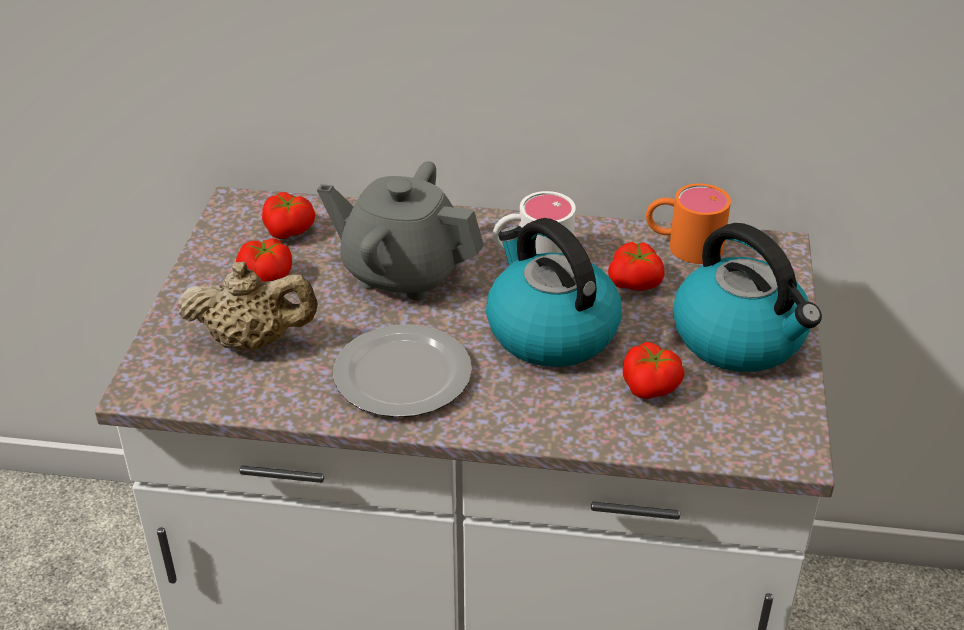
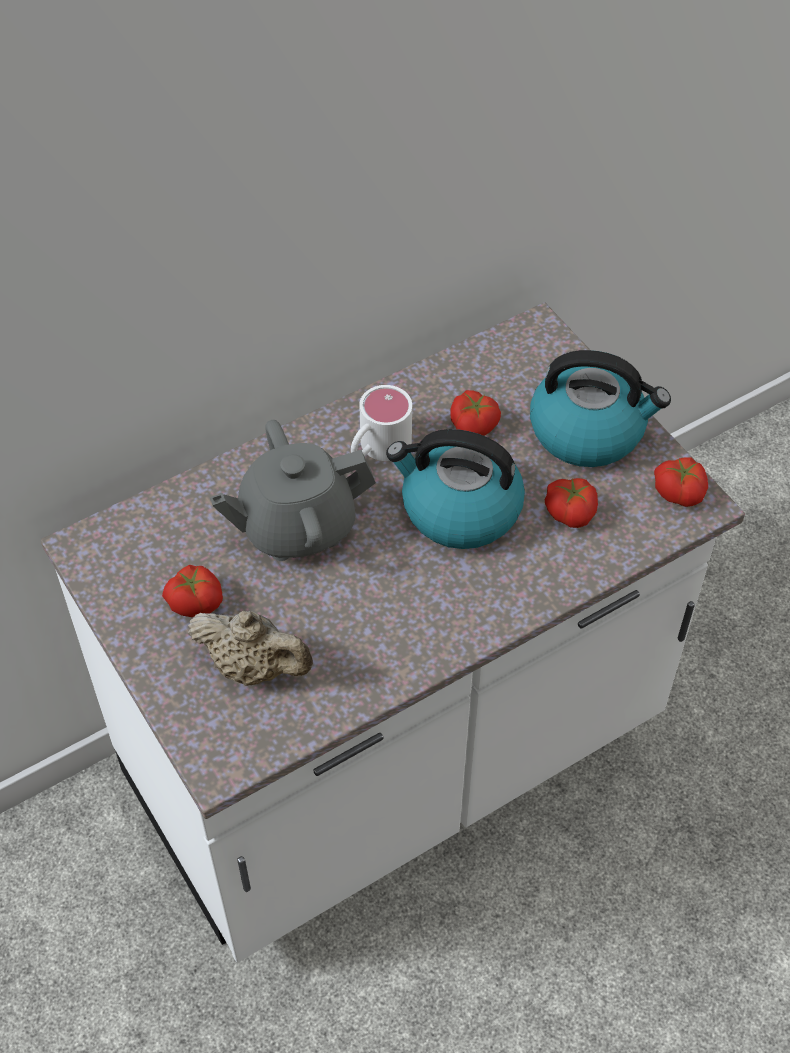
camera: 40 degrees left, 15 degrees up
beige teapot [178,262,318,350] -> beige teapot turned 60 degrees clockwise [188,611,313,686]
tomato [262,192,315,239] -> tomato moved to [654,457,708,507]
plate [333,324,472,417] -> none
orange mug [646,183,731,264] -> none

